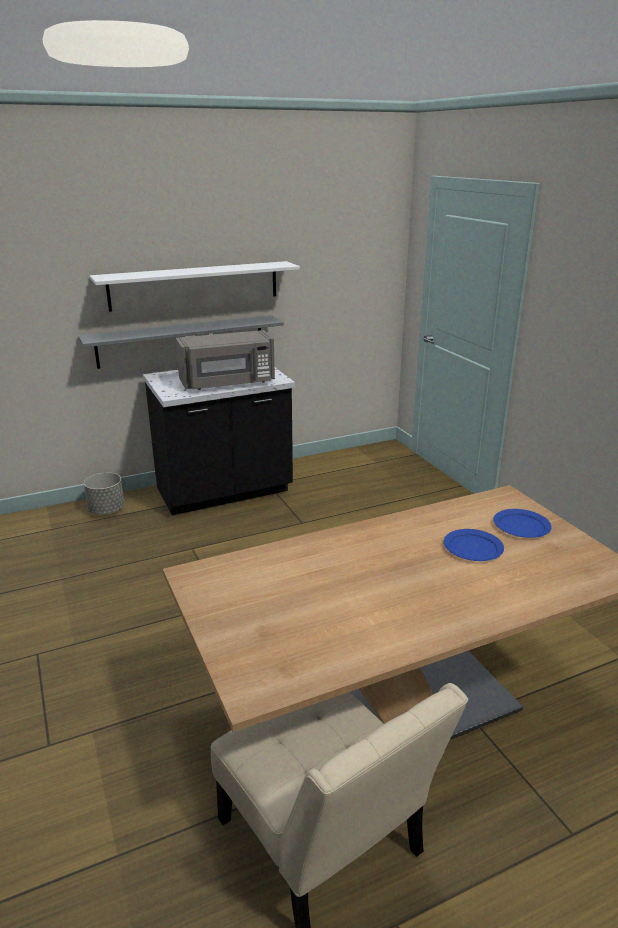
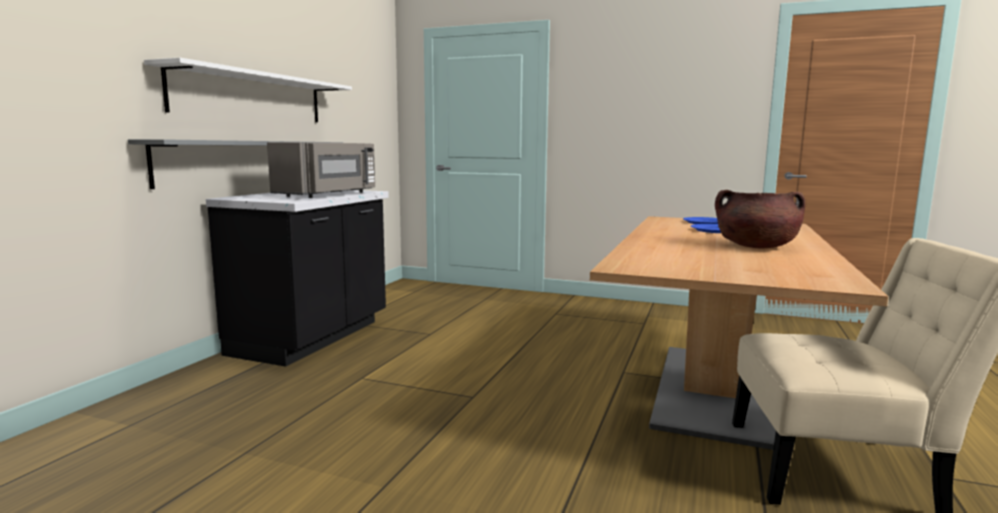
camera: 45 degrees left, 15 degrees down
grey planter [84,472,125,515] -> none
none -> brown cooking pot [715,190,805,249]

